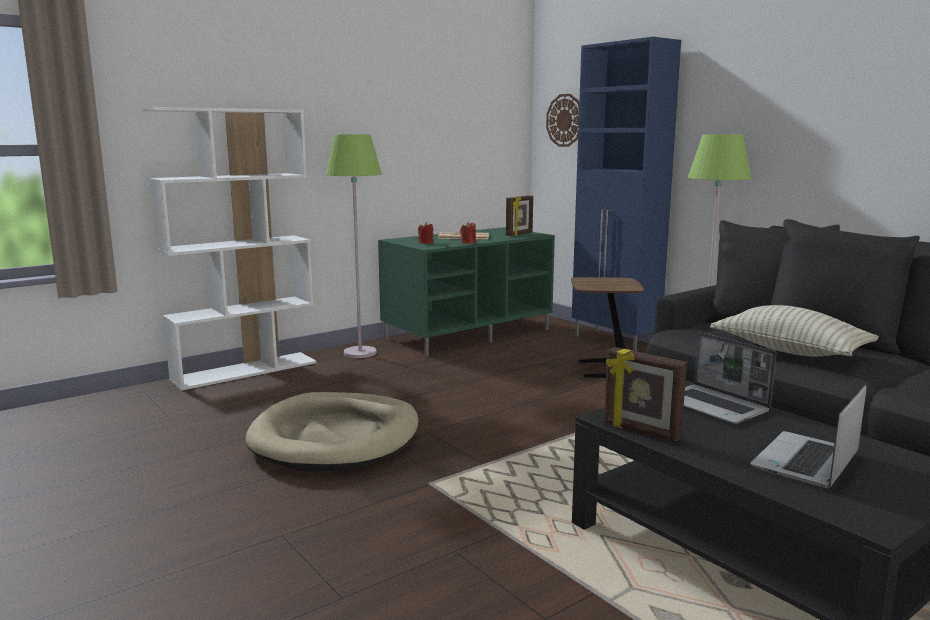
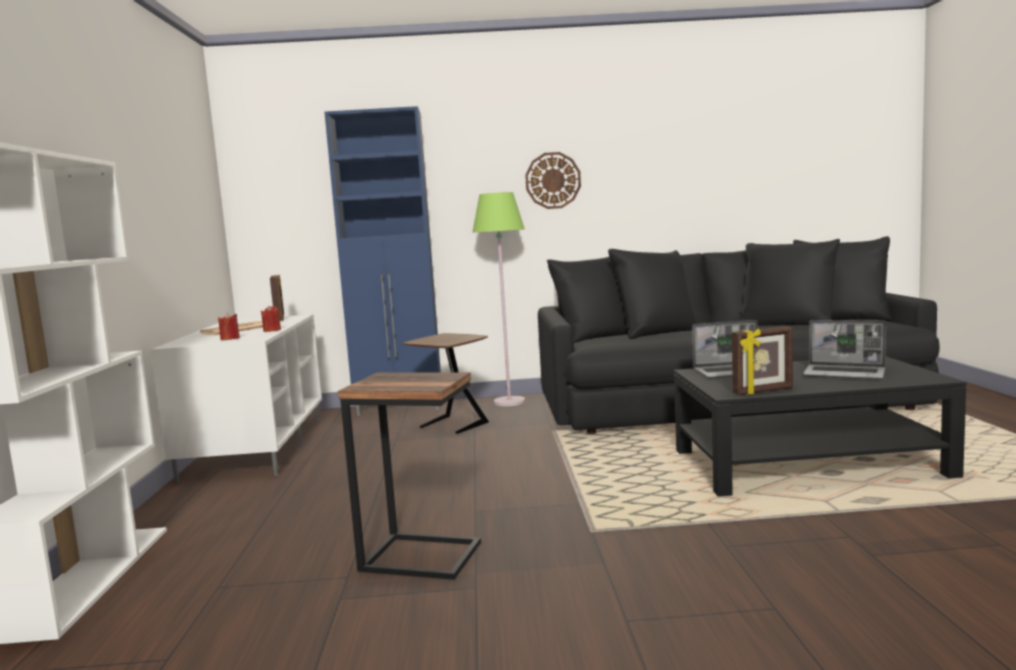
camera: 55 degrees left, 5 degrees down
beige dog bed [246,392,419,472] -> side table [338,372,481,580]
green floor lamp [326,134,382,358] -> none
green tv stand [378,227,555,357] -> white tv stand [151,314,322,483]
wall clock [546,94,579,147] -> wall clock moved to [525,152,581,209]
pillow [710,305,879,357] -> none
laptop [750,385,866,489] -> laptop turned 45 degrees counterclockwise [803,320,886,380]

